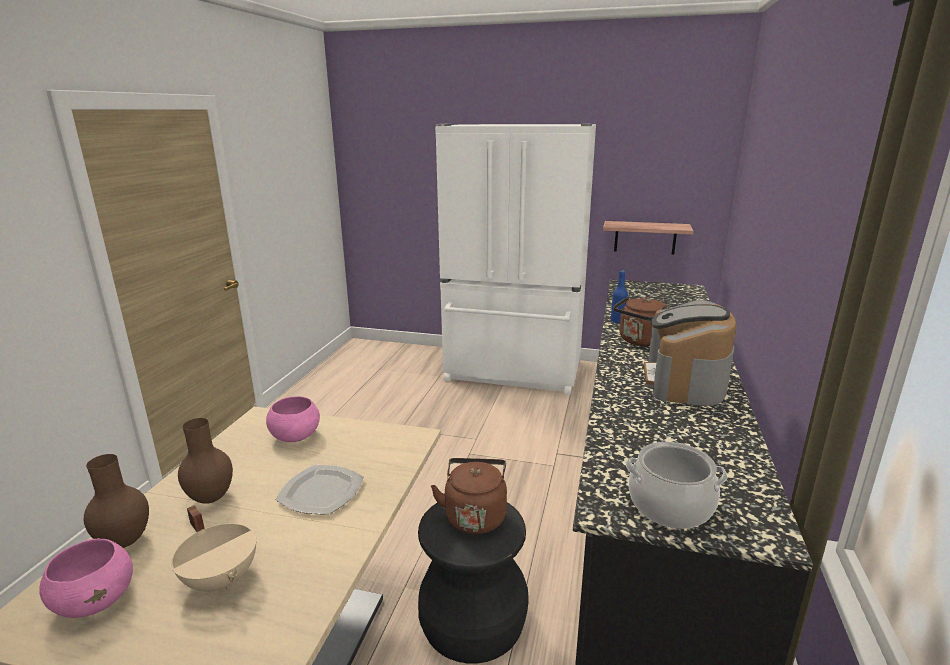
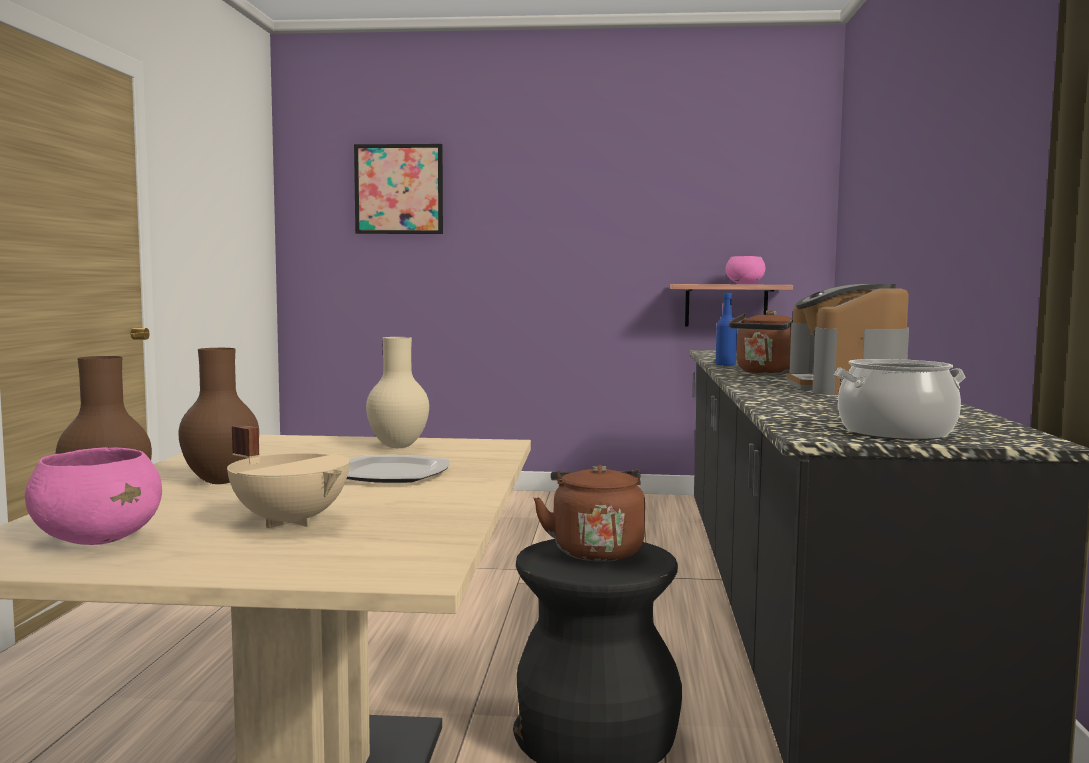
camera: 10 degrees left, 15 degrees down
pink bowl [266,396,320,442] -> pink bowl moved to [726,256,765,284]
white fridge [435,123,596,395] -> none
none -> picture [354,144,443,234]
none -> beige vase [366,337,429,448]

